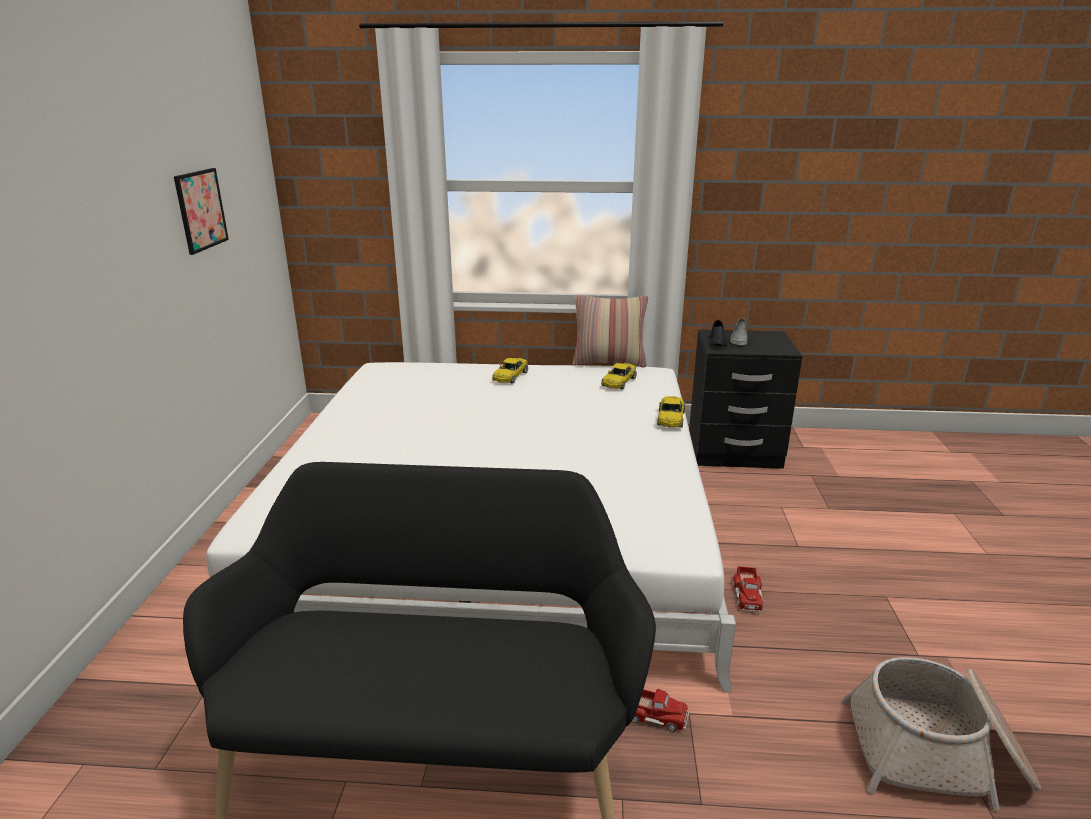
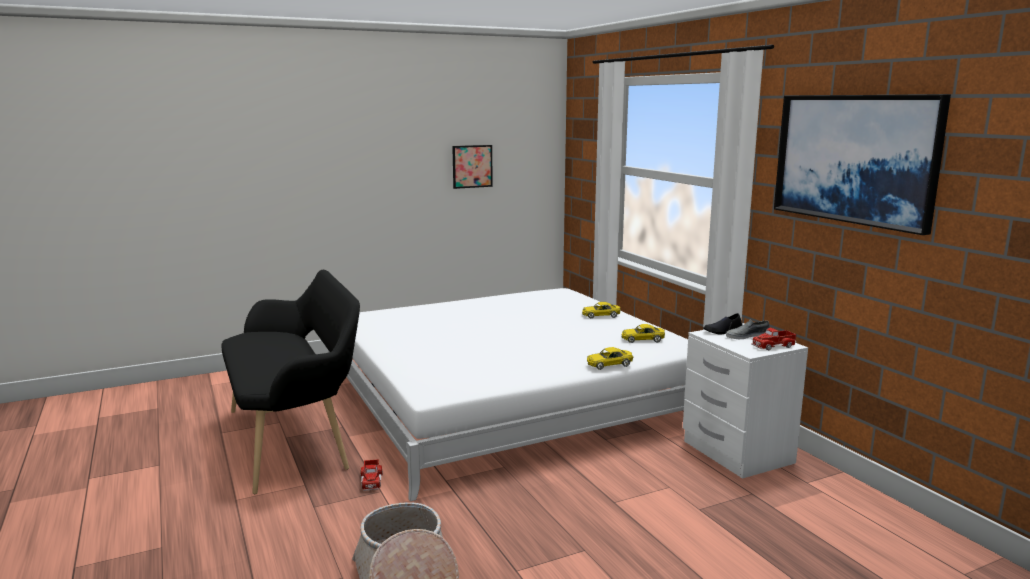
camera: 60 degrees right, 10 degrees down
pillow [572,295,648,367] -> none
black nightstand [689,329,802,469] -> white nightstand [683,323,808,479]
toy truck [733,566,763,613] -> toy truck moved to [751,328,796,350]
none -> picture [774,94,951,235]

